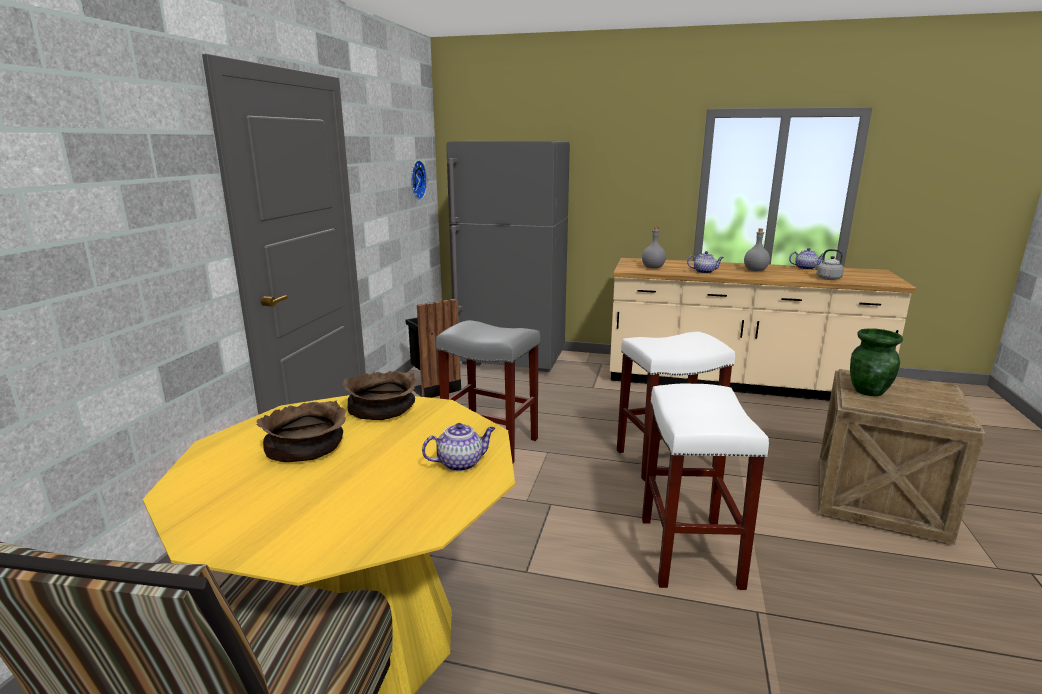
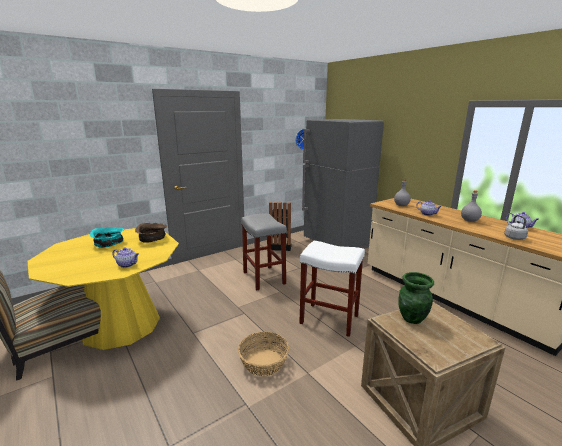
camera: 40 degrees right, 0 degrees up
brown bowl [257,401,346,462] -> turquoise bowl [90,227,125,248]
white stool [642,384,769,590] -> basket [238,332,289,377]

